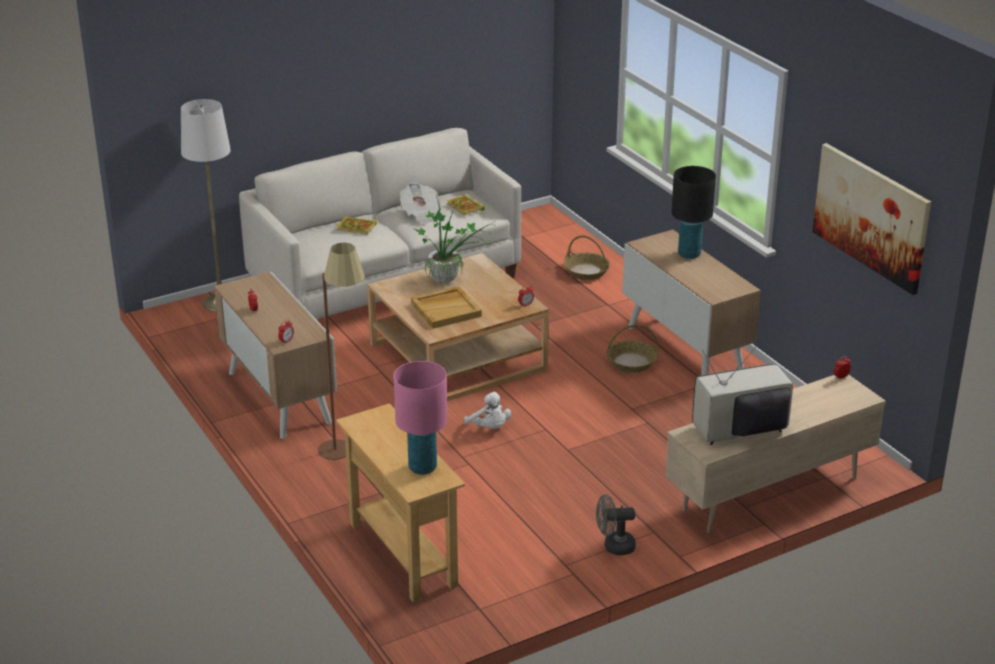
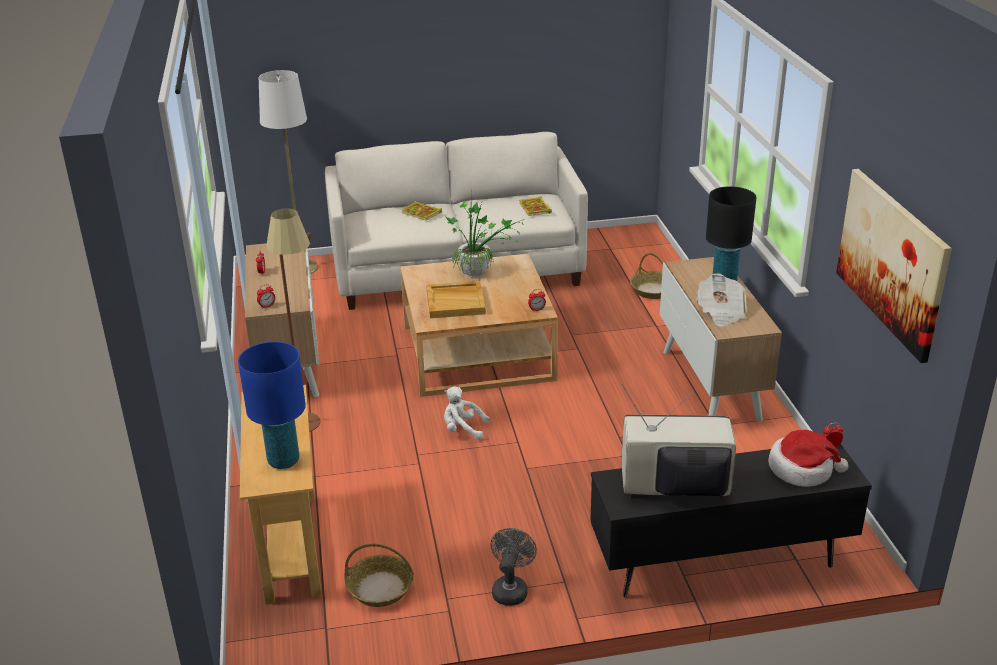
camera: 20 degrees right, 0 degrees up
pink table lamp [393,361,447,475] -> blue table lamp [238,341,306,469]
newspaper [400,182,442,224] -> newspaper moved to [696,273,747,327]
white plush toy [464,392,511,429] -> white plush toy turned 120 degrees clockwise [444,386,489,440]
grey fan [596,494,636,555] -> grey fan turned 90 degrees clockwise [491,528,537,606]
basket [606,325,658,373] -> basket moved to [345,544,414,607]
beige tv stand [666,374,886,533] -> black tv stand [590,443,872,598]
none -> hat [768,430,848,487]

